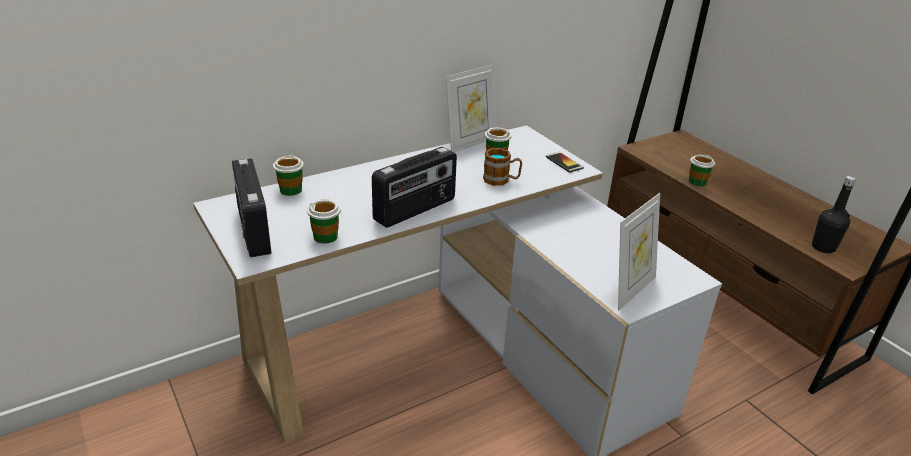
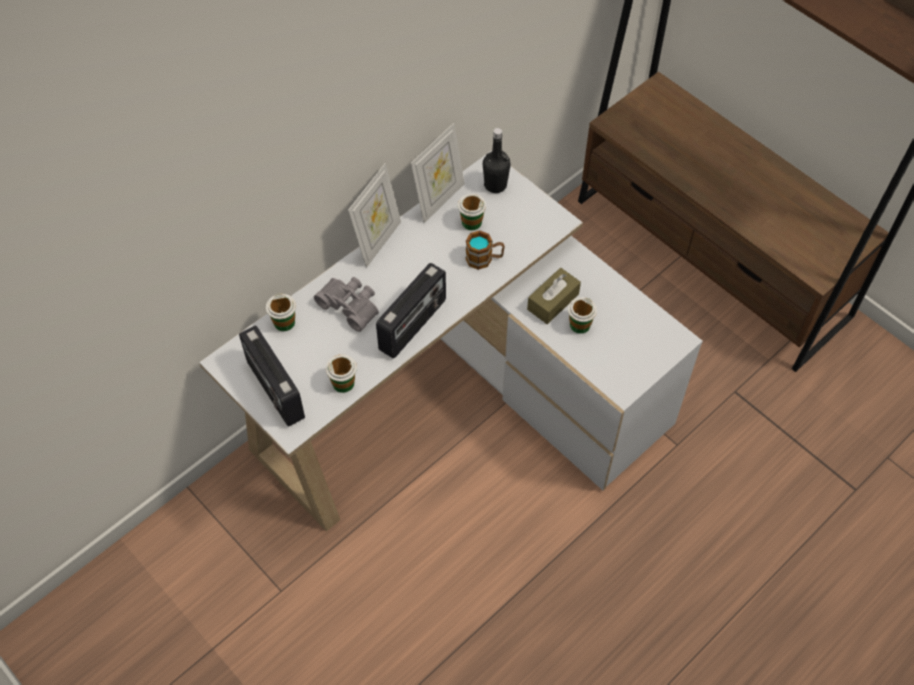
camera: 10 degrees left, 25 degrees up
phone [546,152,584,173] -> none
picture frame [618,193,660,311] -> picture frame moved to [348,163,401,268]
cup [689,155,715,186] -> cup moved to [568,297,597,334]
black bottle [812,176,856,253] -> black bottle moved to [483,128,511,193]
none -> grey binoculars [314,277,379,332]
none -> brown tissue box [527,268,581,324]

